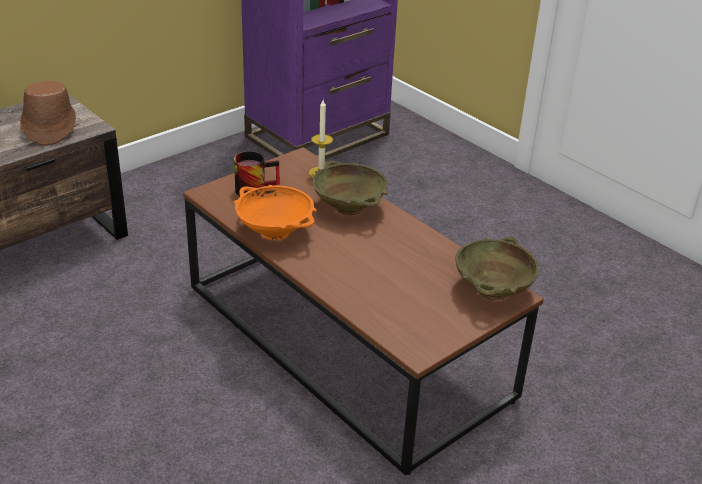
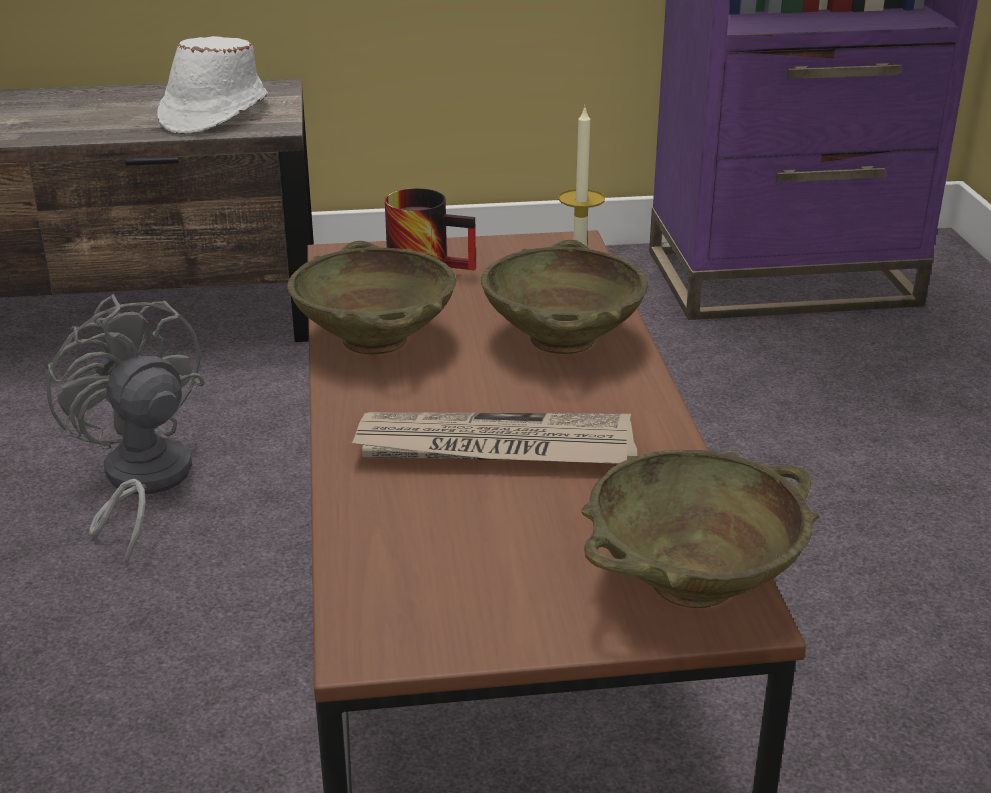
camera: 35 degrees right, 5 degrees down
brown hat [20,81,76,146] -> white hat [157,36,268,134]
orange bowl [234,185,317,240] -> beige bowl [288,241,457,354]
none -> grey fan [47,294,205,566]
none -> newspaper [350,412,637,464]

